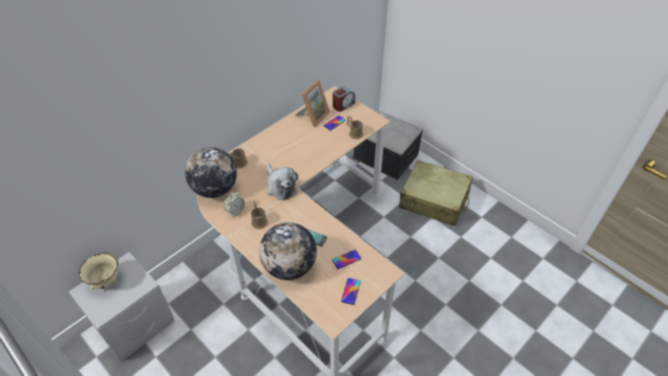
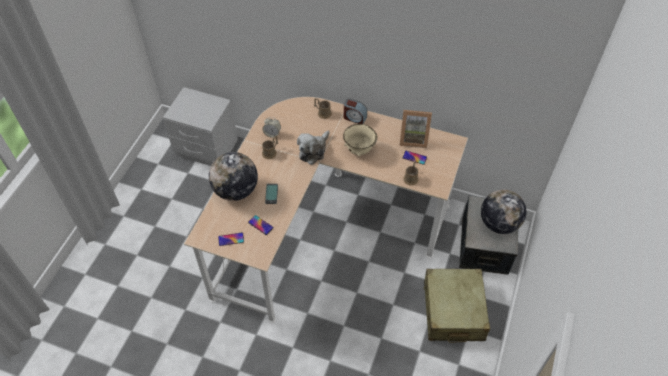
camera: 65 degrees right, 5 degrees up
beige bowl [79,253,119,290] -> beige bowl moved to [343,124,378,156]
globe [185,147,237,198] -> globe moved to [481,190,527,234]
alarm clock [333,87,355,112] -> alarm clock moved to [344,99,367,124]

